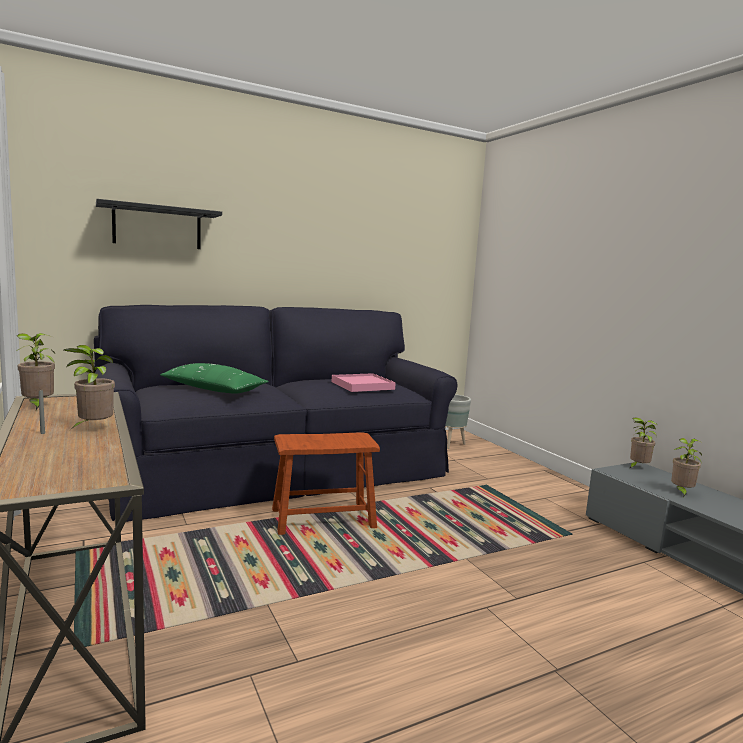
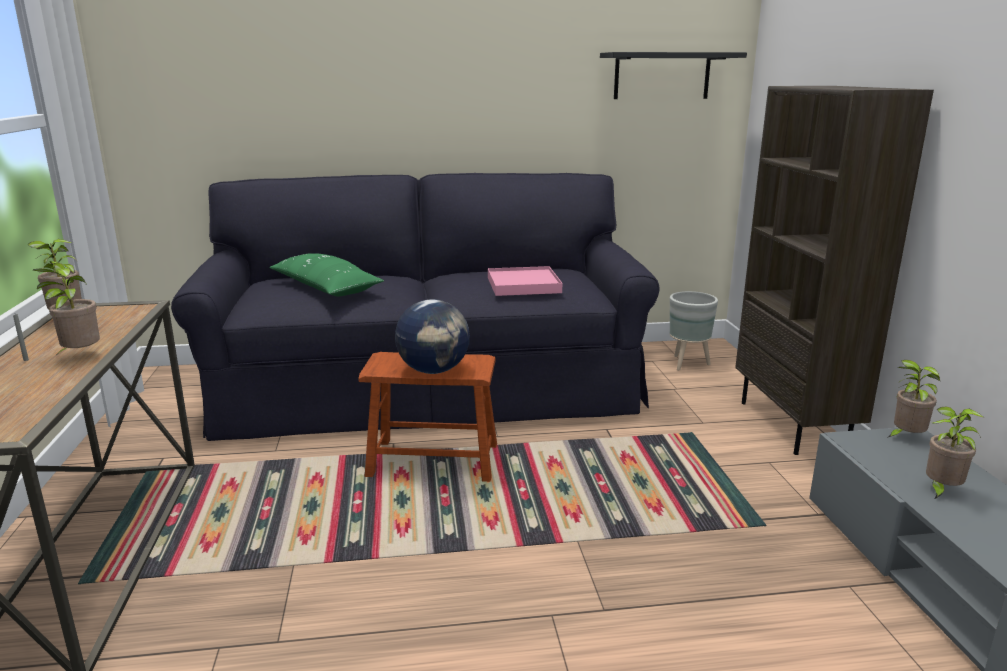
camera: 20 degrees right, 10 degrees up
black shelf [96,199,222,249] -> black shelf moved to [600,52,747,99]
none -> globe [395,299,470,374]
none -> brown bookcase [735,86,934,455]

